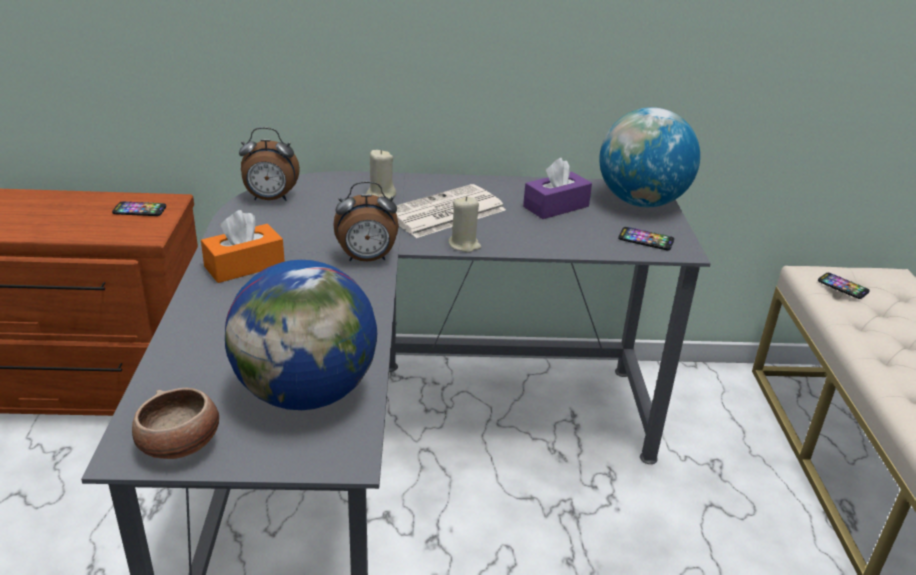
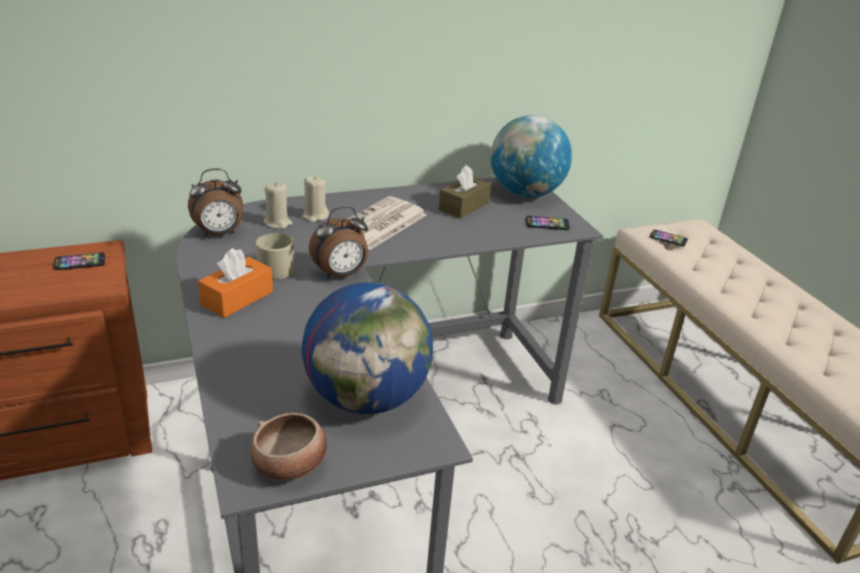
camera: 20 degrees left, 0 degrees up
beige candle [448,196,481,253] -> beige candle moved to [264,182,293,229]
purple tissue box [523,158,592,219] -> brown tissue box [439,165,491,219]
none -> beige mug [256,233,294,280]

